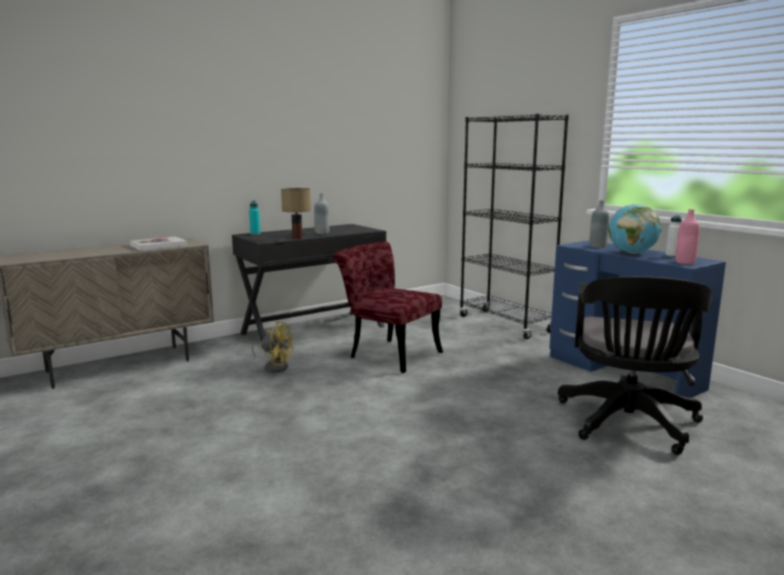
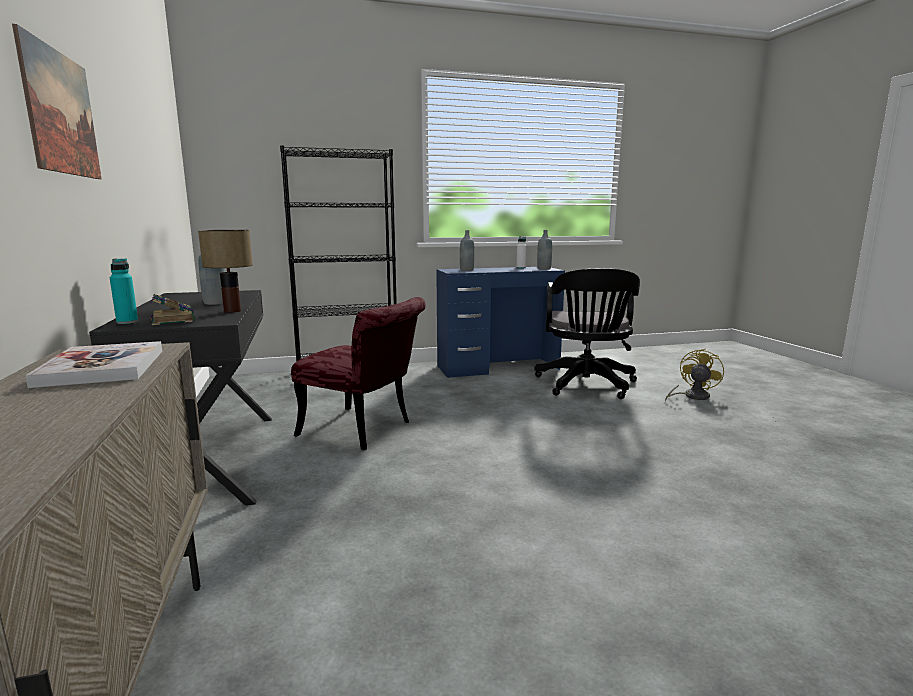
camera: 70 degrees left, 0 degrees up
yellow fan [252,321,293,373] -> yellow fan moved to [665,348,724,402]
red chair [333,241,443,373] -> red chair turned 120 degrees counterclockwise [291,297,426,450]
black office chair [558,276,712,455] -> black office chair turned 60 degrees clockwise [534,268,640,399]
globe [608,204,661,254] -> none
pink bottle [676,209,700,264] -> grey bottle [537,230,552,270]
none -> picture [12,24,101,179]
none -> book [150,294,195,325]

